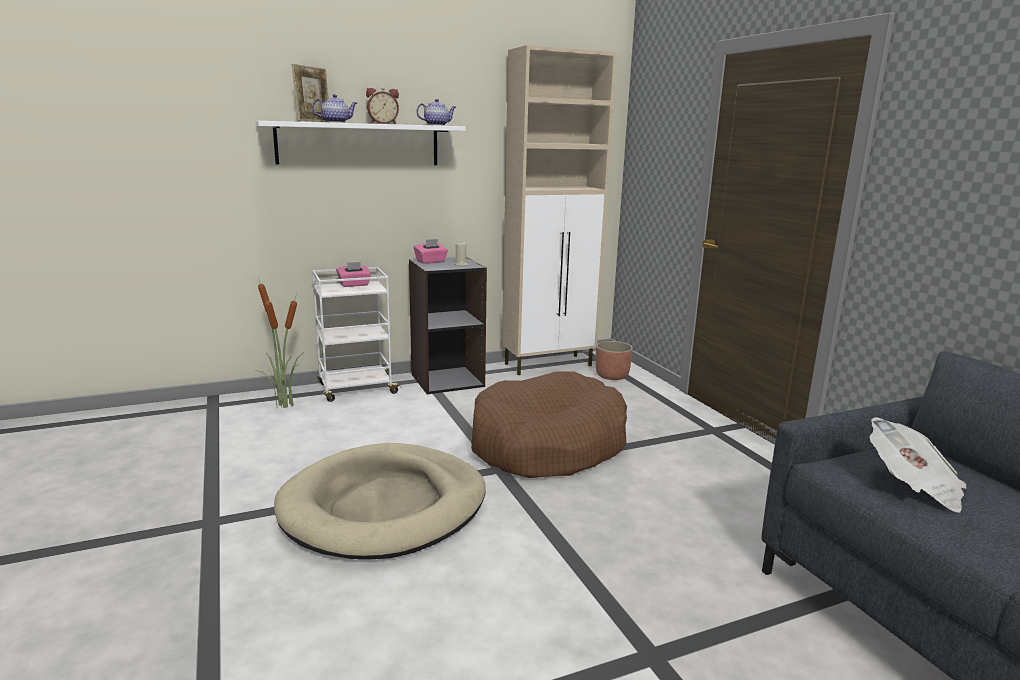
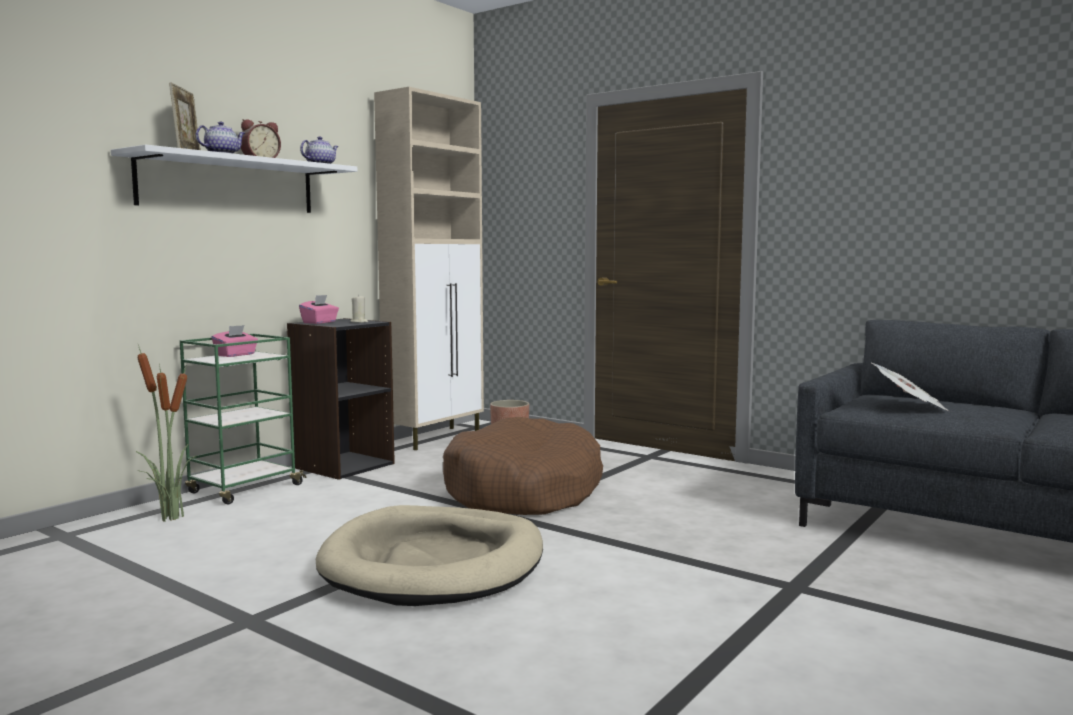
camera: 30 degrees left, 10 degrees down
white cart [312,267,402,402] -> green cart [180,334,307,504]

